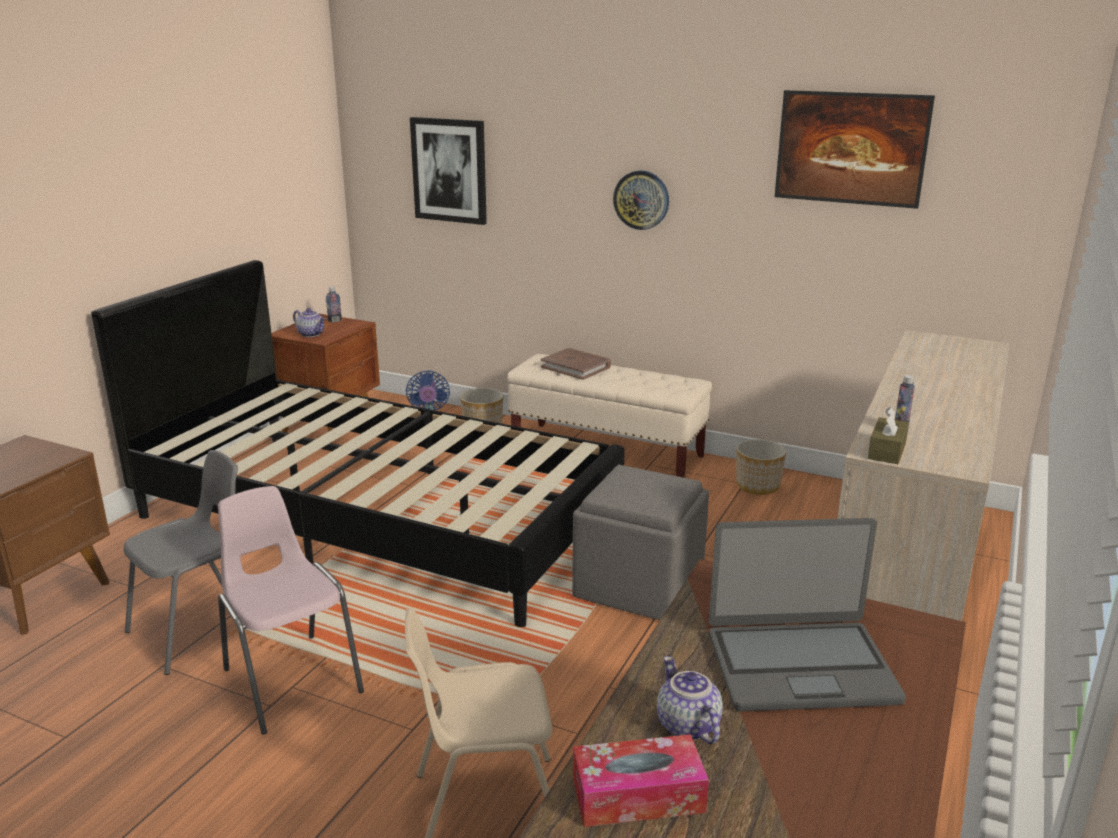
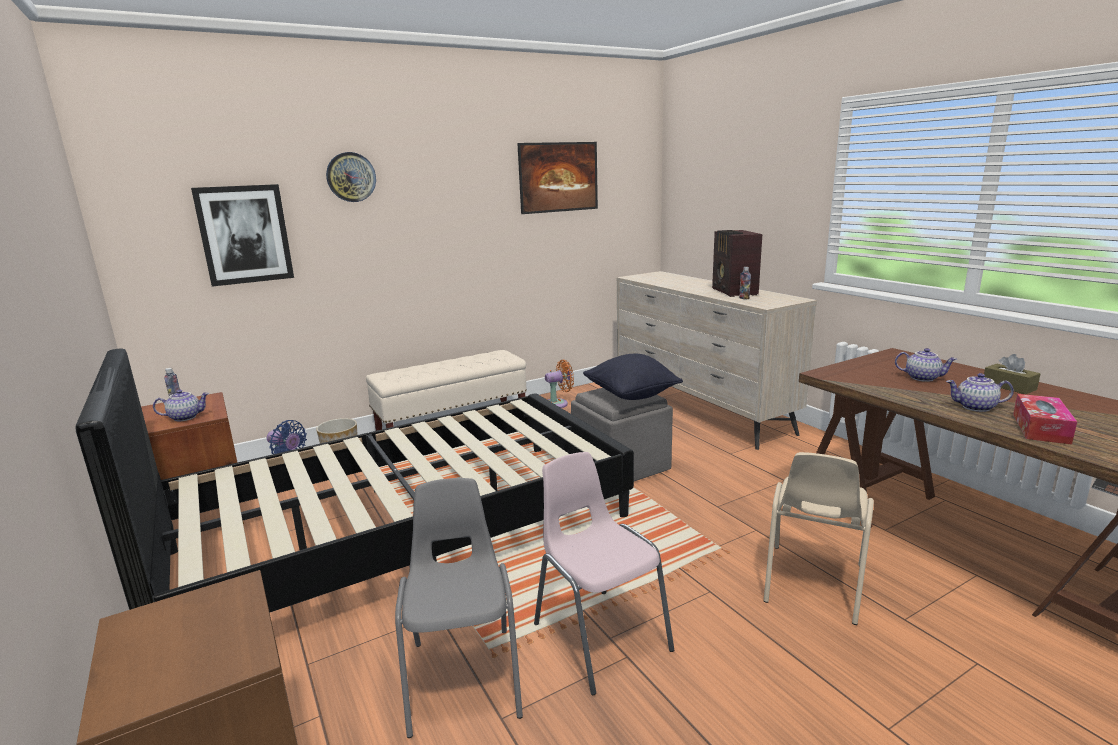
camera: 55 degrees left, 5 degrees down
pink chair [218,486,364,735] -> pink chair turned 60 degrees clockwise [534,452,674,695]
brown book [541,348,611,380] -> none
wall clock [613,170,669,230] -> wall clock moved to [326,152,376,202]
laptop [709,518,906,711] -> teapot [895,348,957,382]
planter [736,439,786,495] -> orange fan [545,359,574,408]
brown tissue box [868,407,909,464] -> brown tissue box moved to [984,354,1040,394]
none -> black pillow [583,354,683,400]
none -> radio [712,230,762,297]

